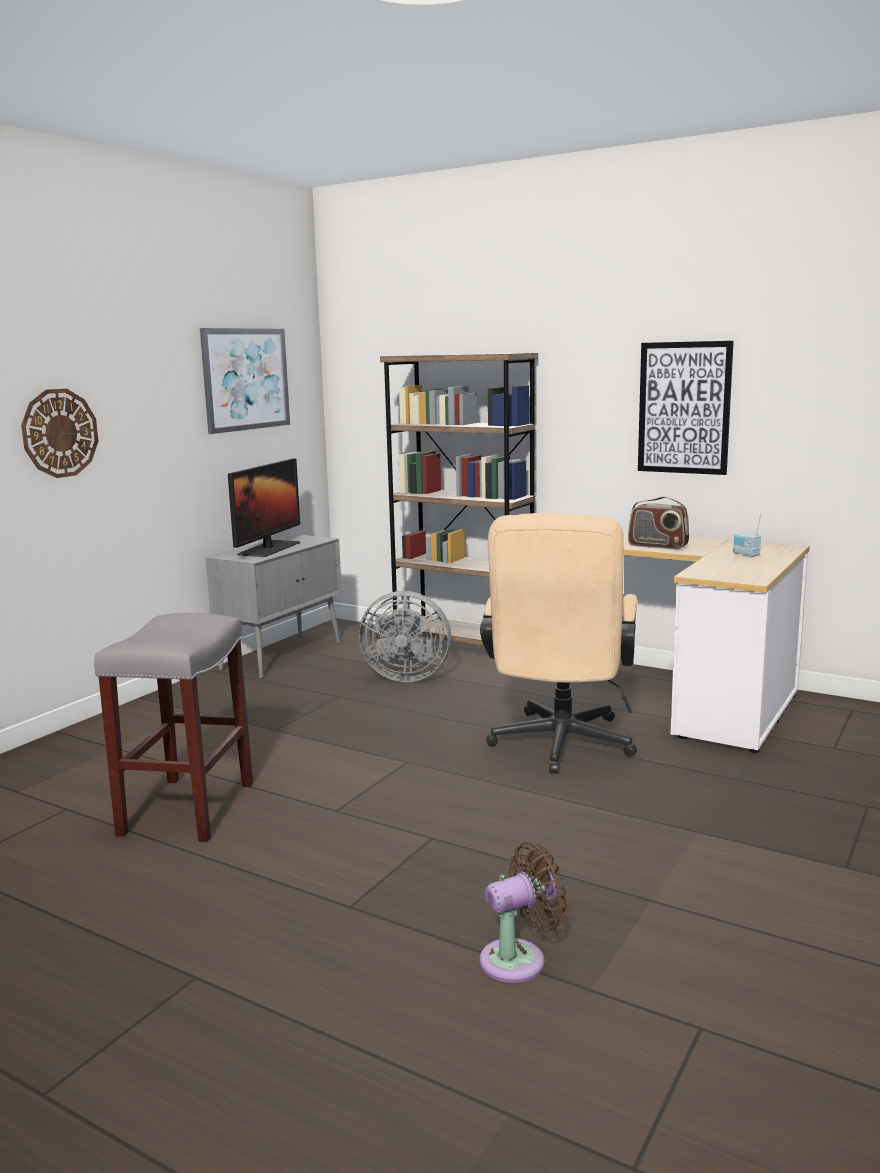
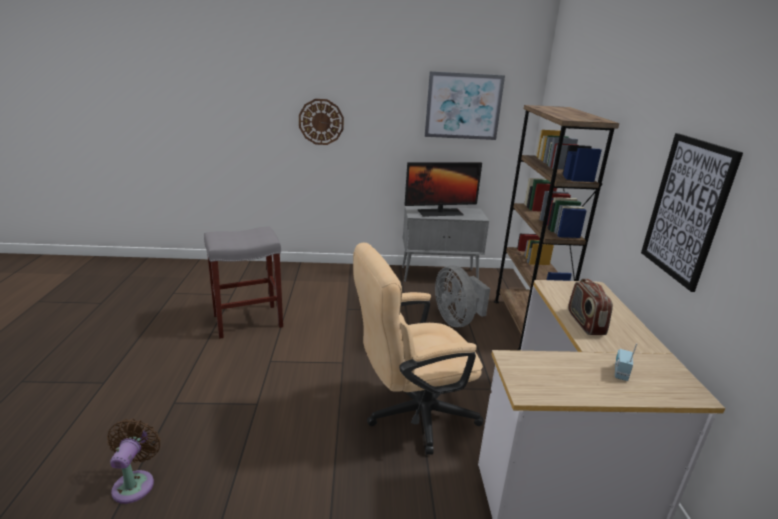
camera: 55 degrees right, 10 degrees up
brown fan [480,842,567,983] -> brown fan turned 120 degrees counterclockwise [107,419,161,504]

